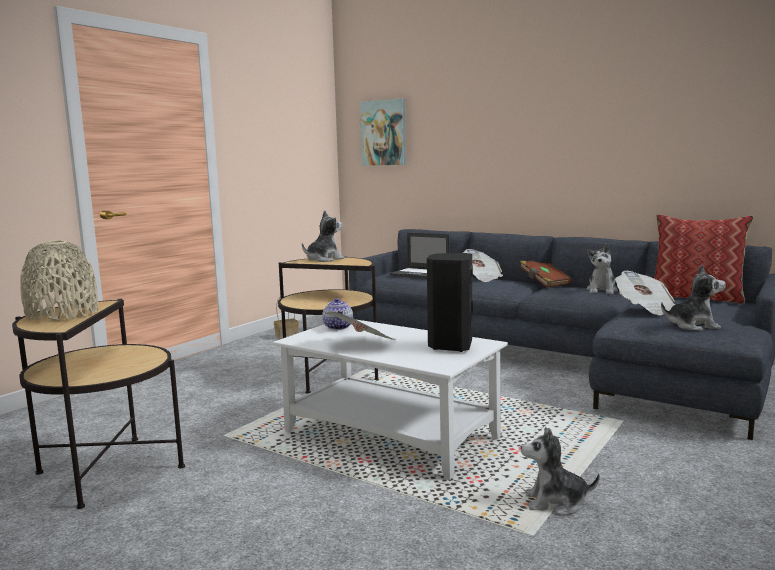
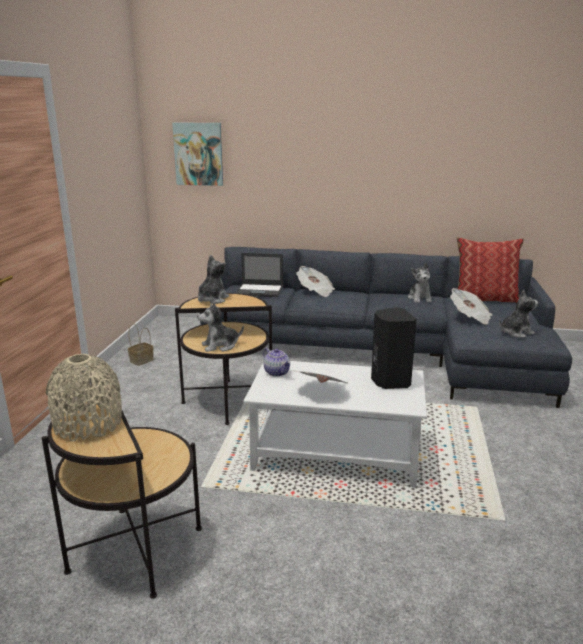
camera: 25 degrees left, 10 degrees up
brown book [519,261,572,288] -> none
plush toy [521,427,600,516] -> plush toy moved to [197,303,244,352]

